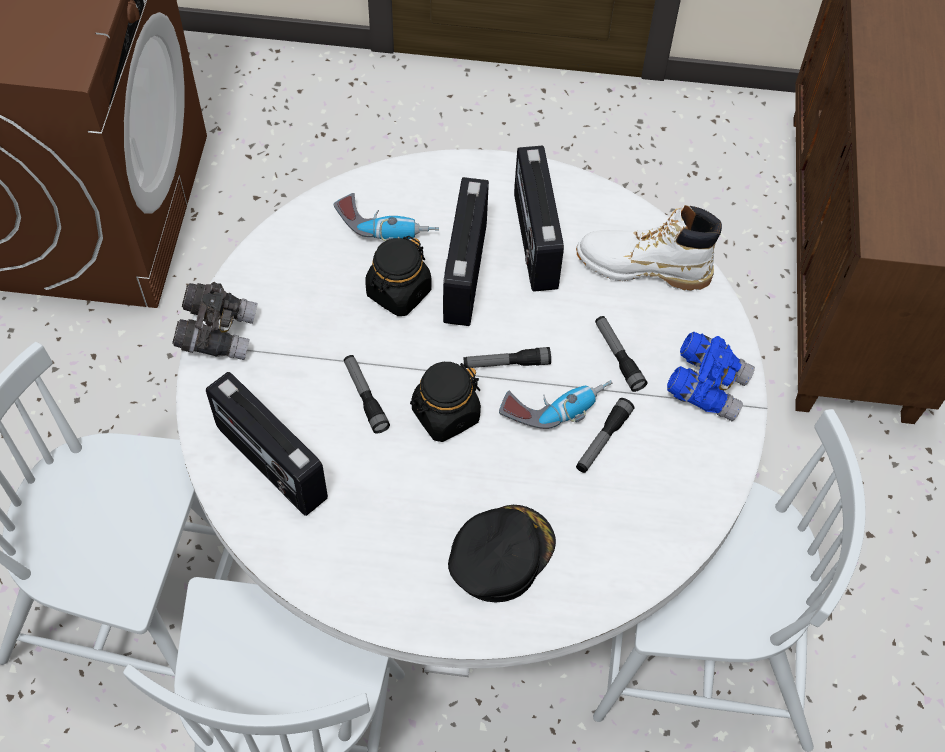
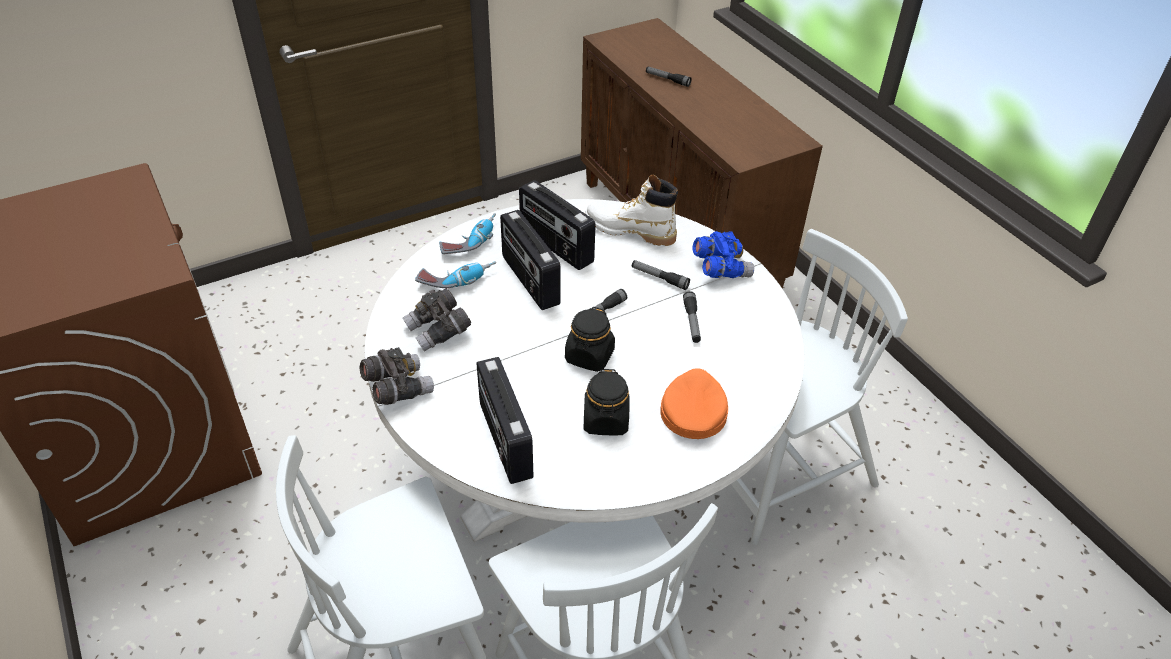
camera: 35 degrees left, 15 degrees down
radio [206,372,328,516] -> radio turned 60 degrees clockwise [477,357,533,484]
flashlight [344,355,390,434] -> flashlight moved to [646,67,692,87]
black jar [365,236,432,316] -> black jar moved to [584,369,630,435]
black cap [448,505,556,602] -> orange cap [660,368,728,439]
power drill [499,380,612,429] -> power drill moved to [439,213,496,254]
white boot [576,205,722,291] -> white boot turned 45 degrees clockwise [585,175,678,246]
none -> grey binoculars [402,288,471,352]

